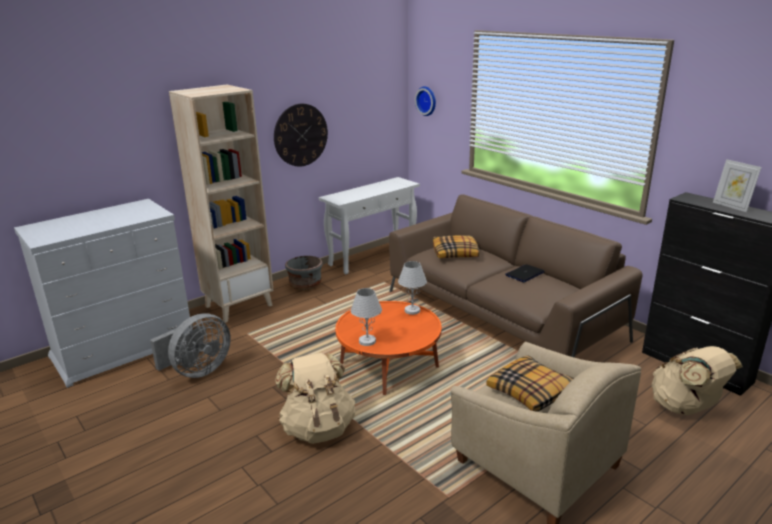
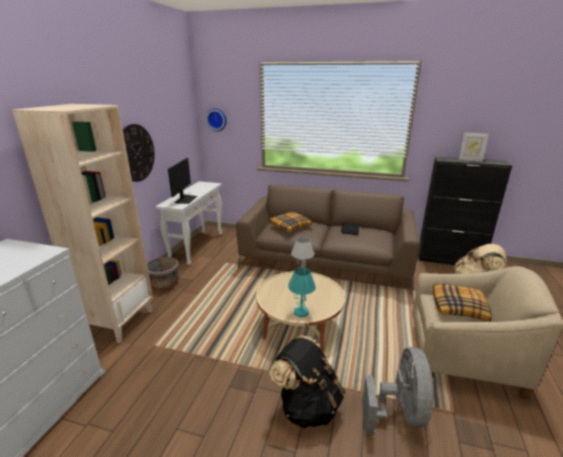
camera: 35 degrees left, 0 degrees up
grey fan [150,313,231,378] -> grey fan moved to [362,347,434,435]
beige backpack [275,353,355,444] -> black backpack [270,335,345,429]
orange coffee table [335,301,442,395] -> beige coffee table [256,271,345,351]
white table lamp [351,288,382,346] -> turquoise table lamp [288,267,316,317]
none -> monitor [168,158,197,204]

